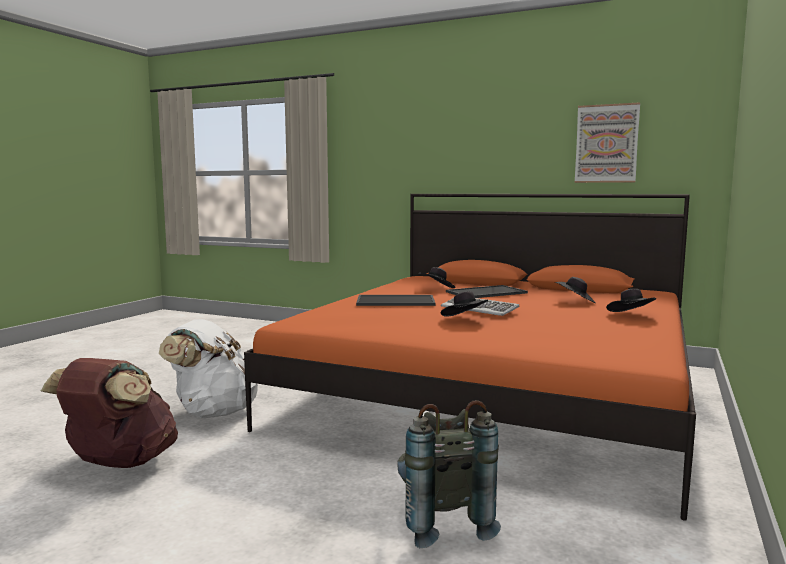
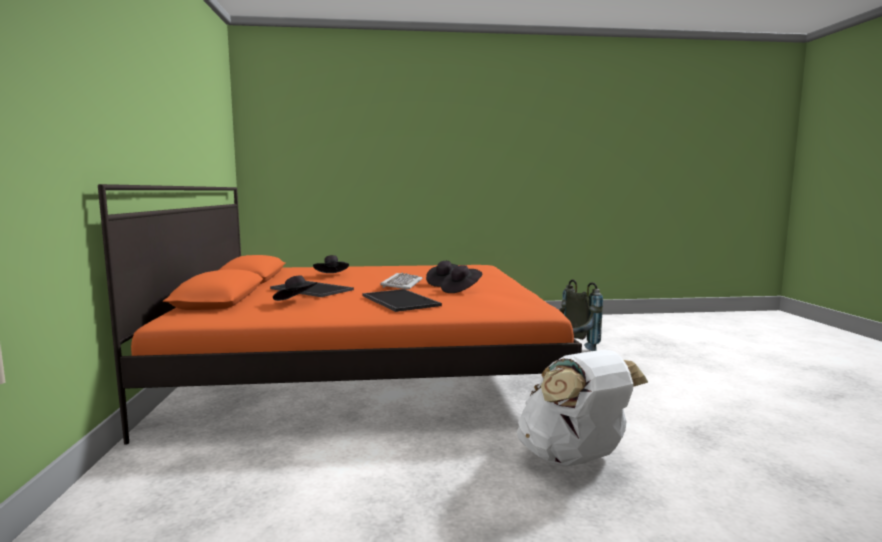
camera: 120 degrees left, 0 degrees up
brown backpack [41,358,178,468] -> none
picture [575,102,640,183] -> none
black hat [606,289,656,312] -> black hat moved to [441,265,482,293]

